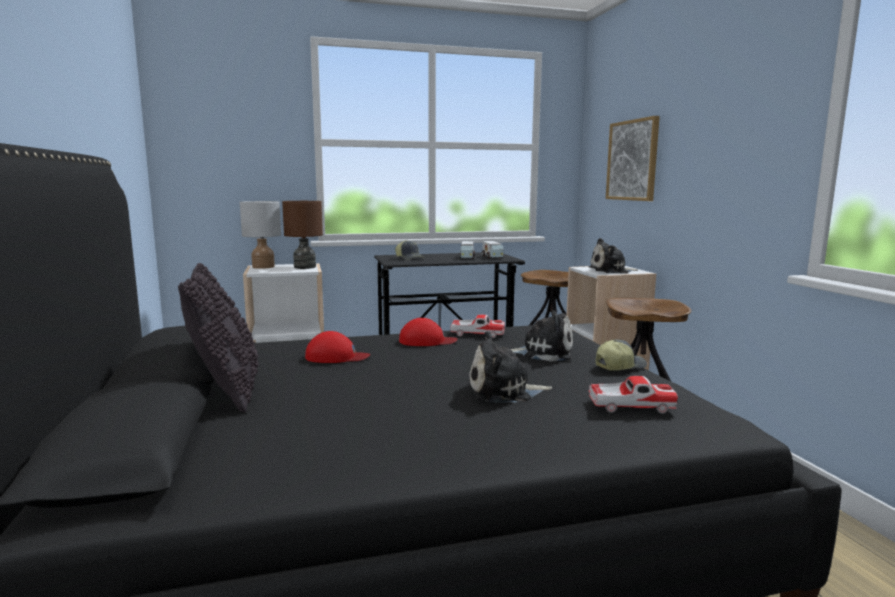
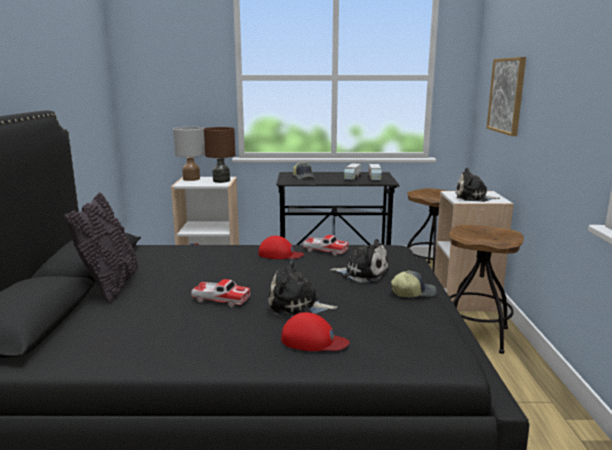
camera: 15 degrees right, 5 degrees up
red cap [305,331,370,363] -> red cap moved to [281,312,350,351]
toy car [588,376,678,414] -> toy car moved to [191,279,250,307]

